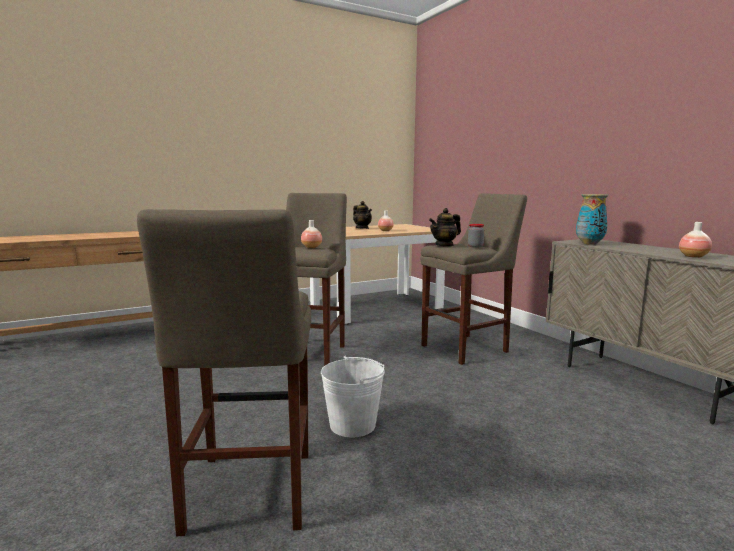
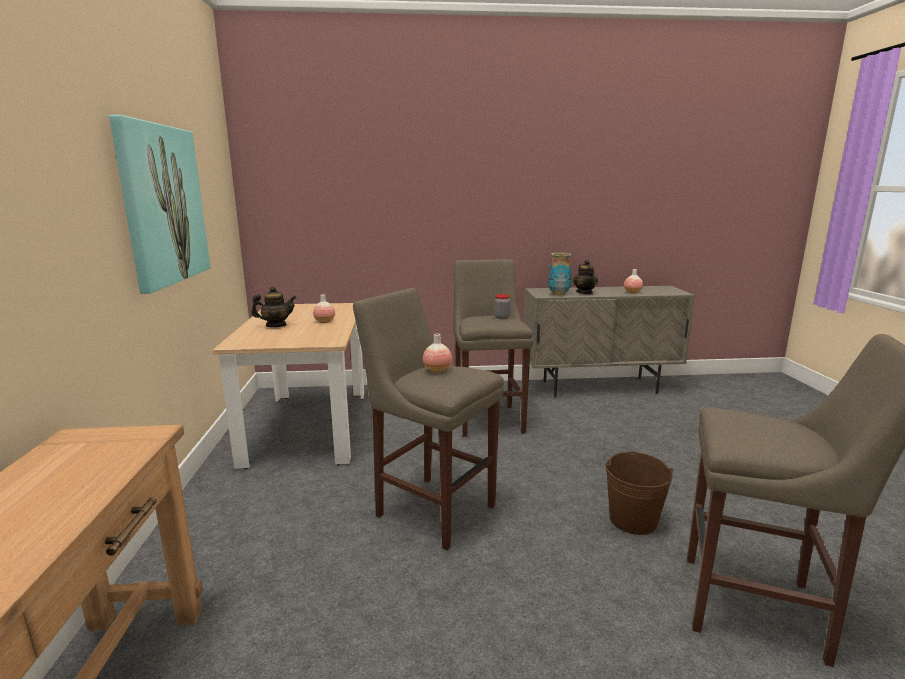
camera: 65 degrees left, 5 degrees up
white bucket [321,356,385,437] -> brown bucket [605,451,673,535]
teapot [429,208,461,246] -> teapot moved to [573,260,598,294]
none -> picture [109,115,211,294]

